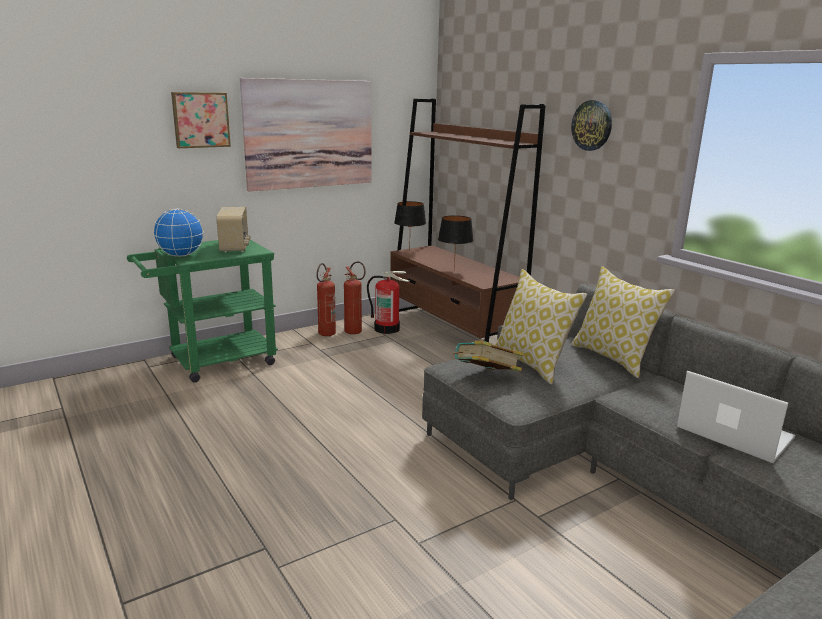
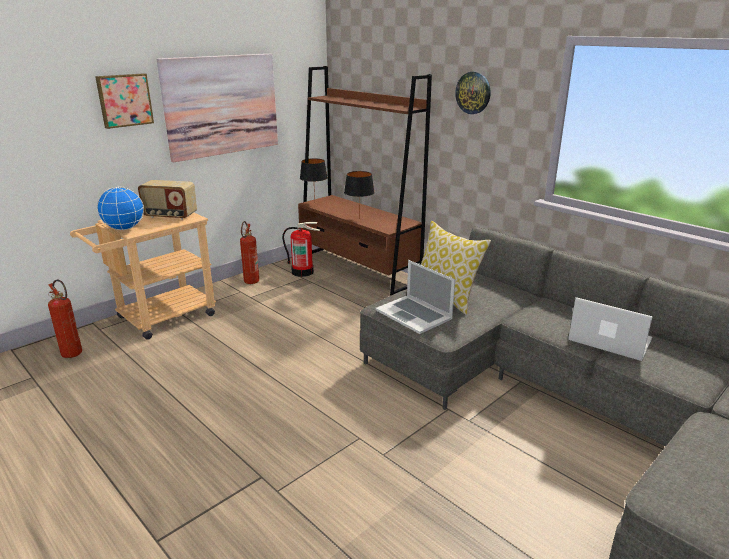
camera: 10 degrees left, 5 degrees up
green cart [127,240,278,383] -> beige cart [70,213,216,340]
radio [217,207,251,253] -> radio turned 120 degrees clockwise [138,180,197,220]
fire extinguisher [344,261,366,334] -> fire extinguisher moved to [48,279,82,358]
book [453,341,524,371] -> laptop [376,260,455,334]
pillow [571,266,675,378] -> none

